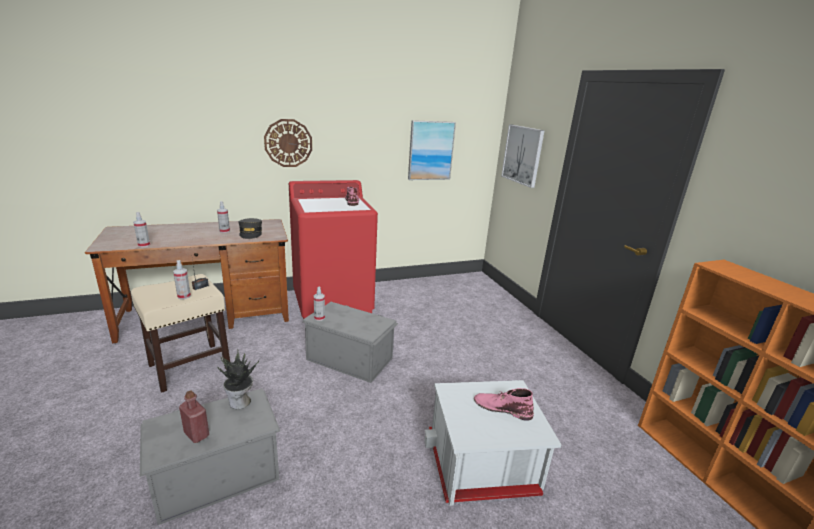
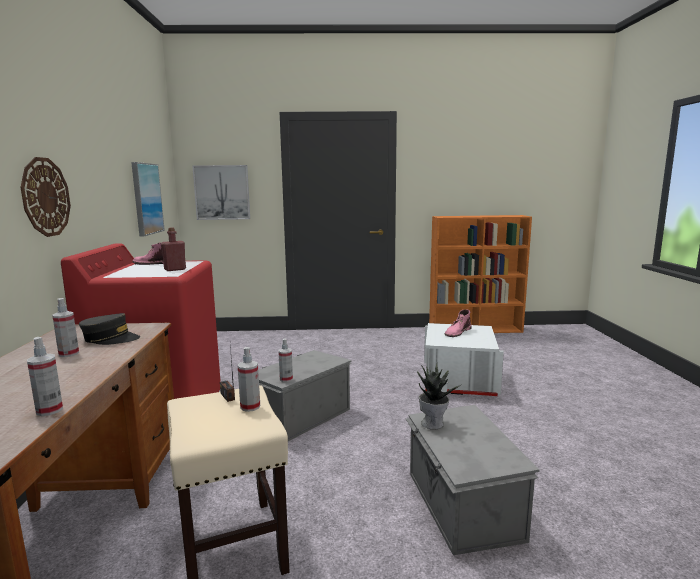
camera: 70 degrees left, 10 degrees down
red bottle [179,390,209,443] -> red bottle moved to [161,227,186,271]

